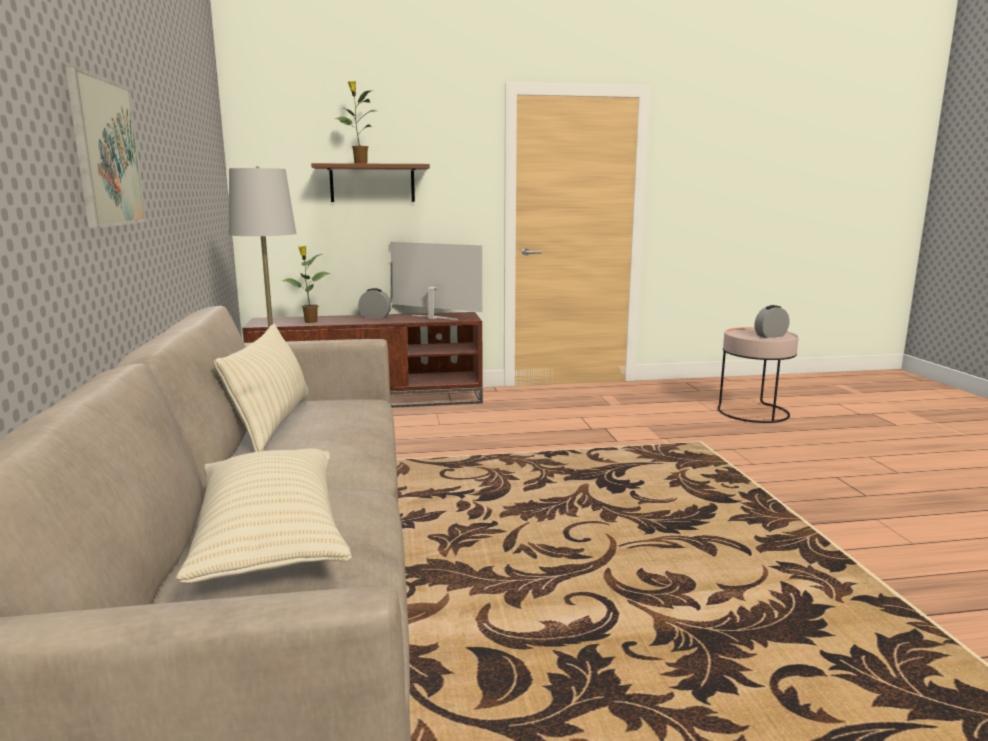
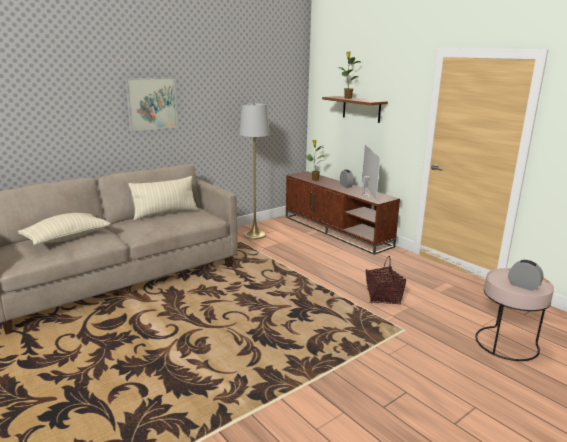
camera: 60 degrees right, 5 degrees up
none -> basket [366,256,406,304]

